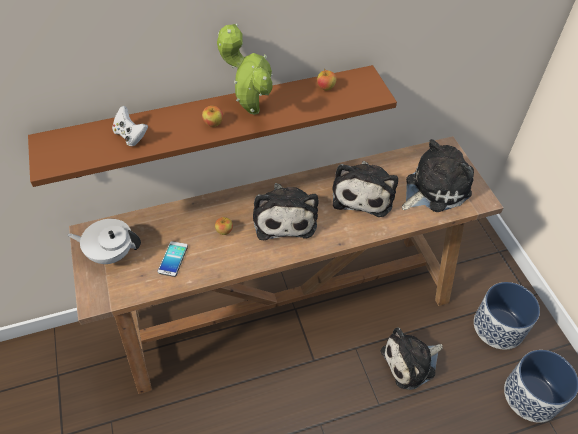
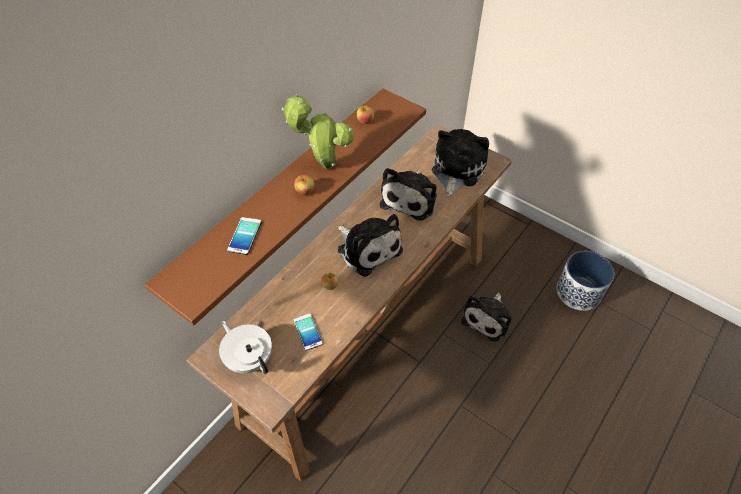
camera: 35 degrees left, 0 degrees up
white teapot [67,219,141,264] -> white teapot turned 75 degrees clockwise [219,321,272,374]
white game controller [112,106,148,146] -> phone [227,217,262,255]
plush toy [333,161,398,217] -> plush toy turned 45 degrees clockwise [380,168,437,221]
planter [474,282,540,350] -> none

